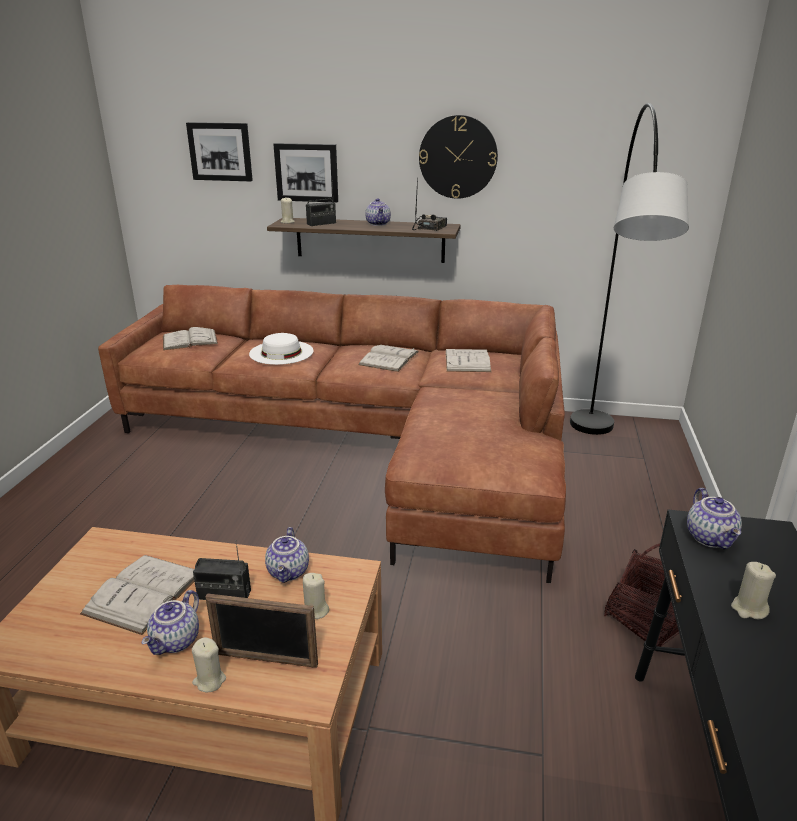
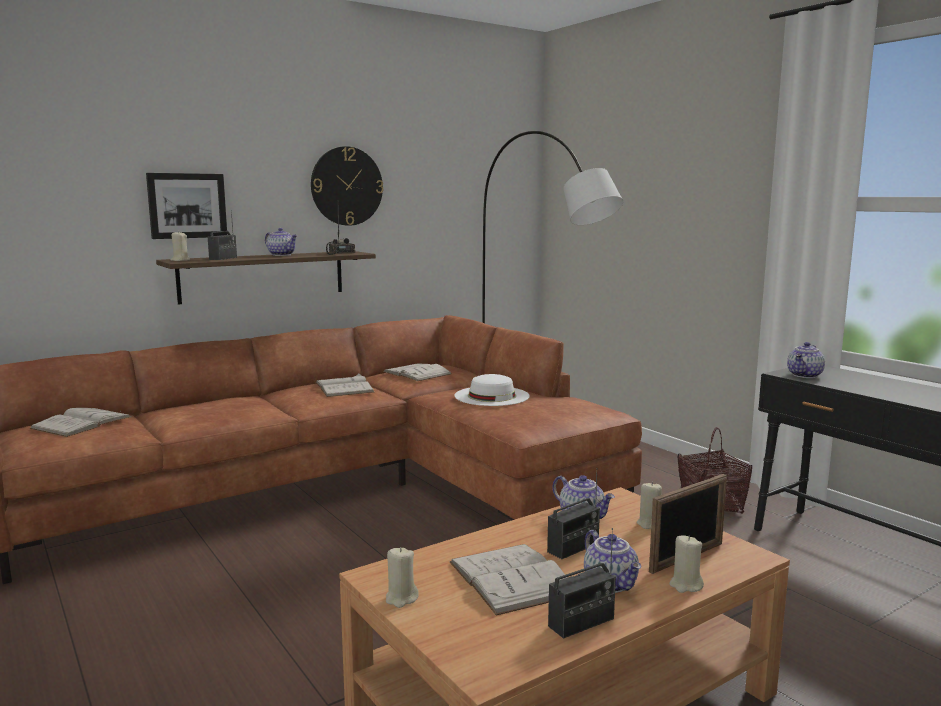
camera: 45 degrees left, 15 degrees down
picture [186,122,253,181] -> none
white hat [249,333,314,365] -> white hat moved to [454,374,530,406]
teapot [687,488,742,549] -> teapot turned 90 degrees clockwise [787,342,825,378]
beige candle [731,562,776,619] -> beige candle moved to [386,547,419,608]
none -> radio [548,528,616,639]

